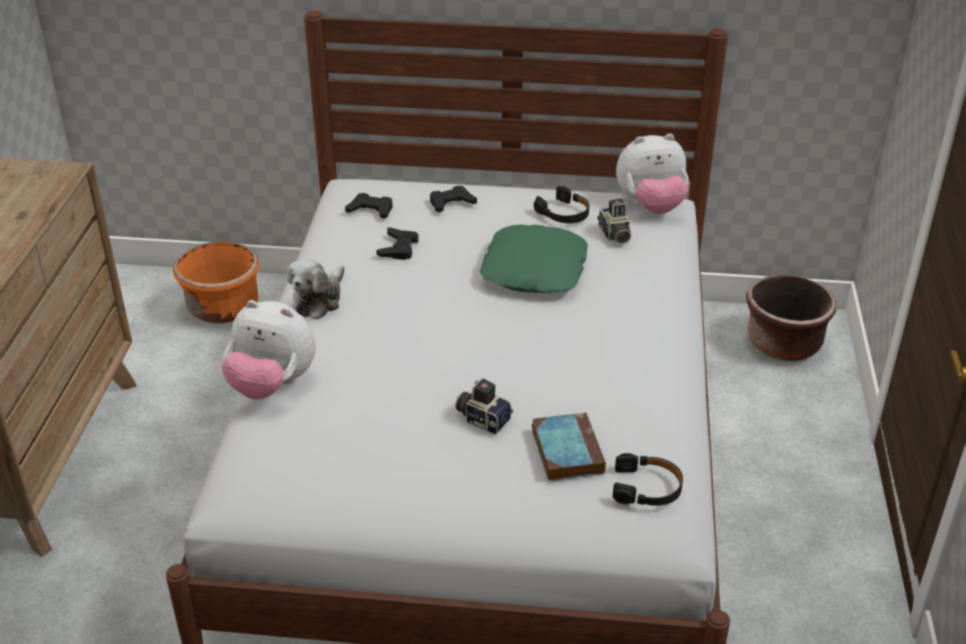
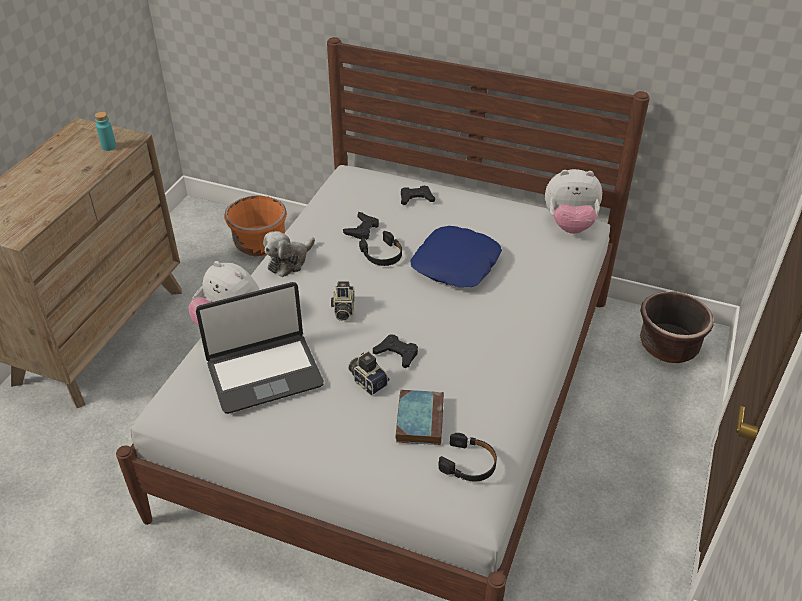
camera: 15 degrees right, 5 degrees up
black game controller [345,193,393,219] -> black game controller moved to [373,334,418,368]
green pillow [480,225,588,293] -> blue pillow [410,226,502,287]
black headphones [534,186,589,223] -> black headphones moved to [359,231,402,266]
camera [597,199,631,245] -> camera moved to [331,281,355,321]
none -> turquoise bottle [95,112,116,151]
none -> laptop [196,282,324,414]

